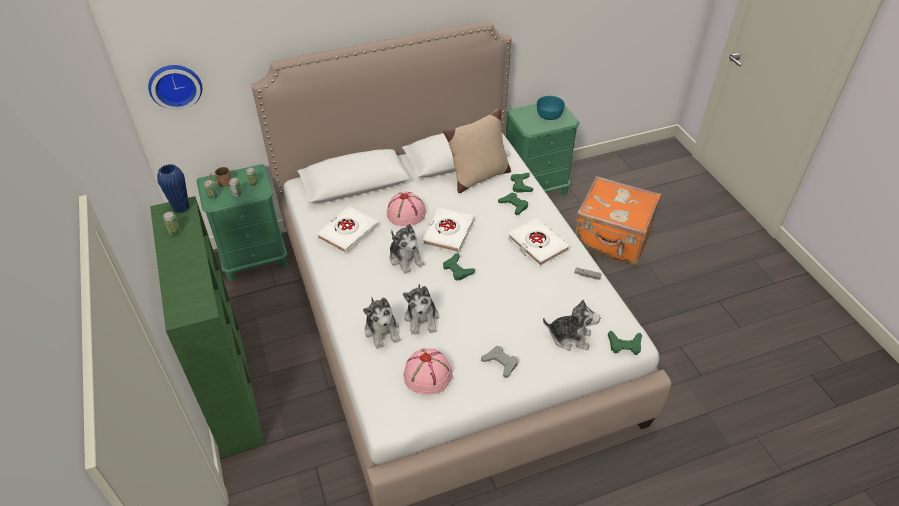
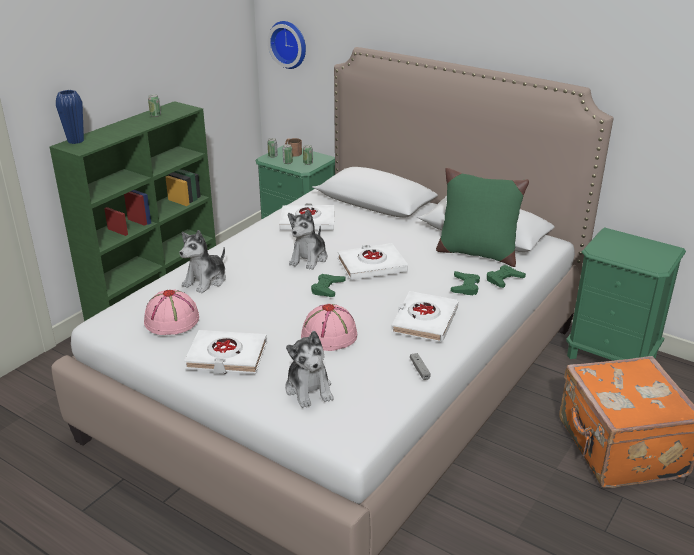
camera: 55 degrees right, 15 degrees down
blue vase [157,164,189,213] -> blue vase moved to [56,90,84,144]
pink hat [387,192,426,227] -> pink hat moved to [301,303,357,351]
plush toy [403,284,439,335] -> none
beige pillow [443,109,511,193] -> green pillow [436,168,529,267]
grey game controller [481,346,518,378] -> white book [184,330,267,374]
turquoise bowl [537,96,565,120] -> none
green game controller [608,331,642,355] -> none

